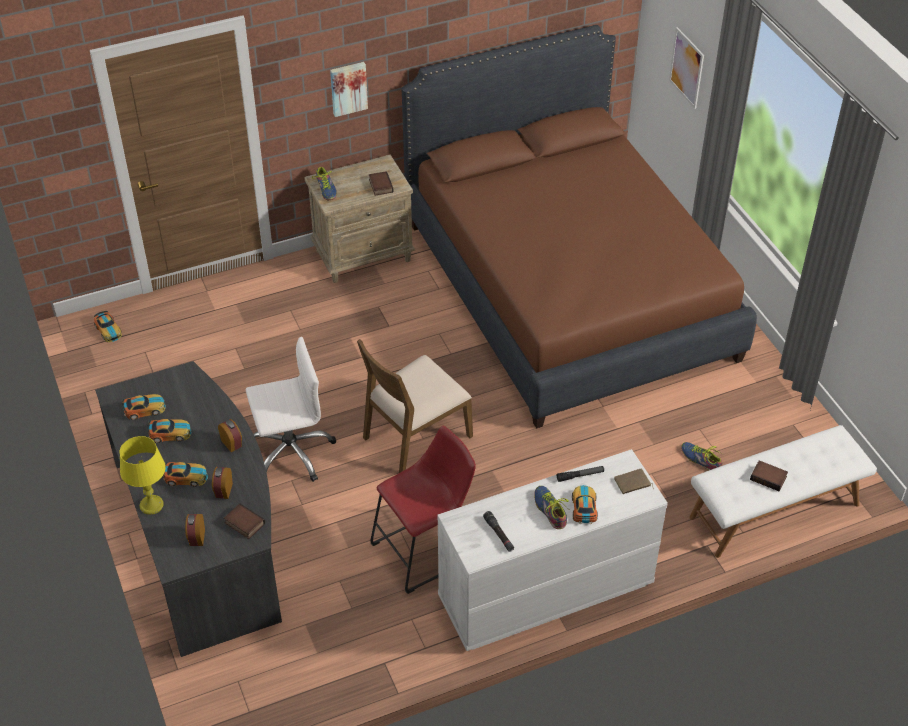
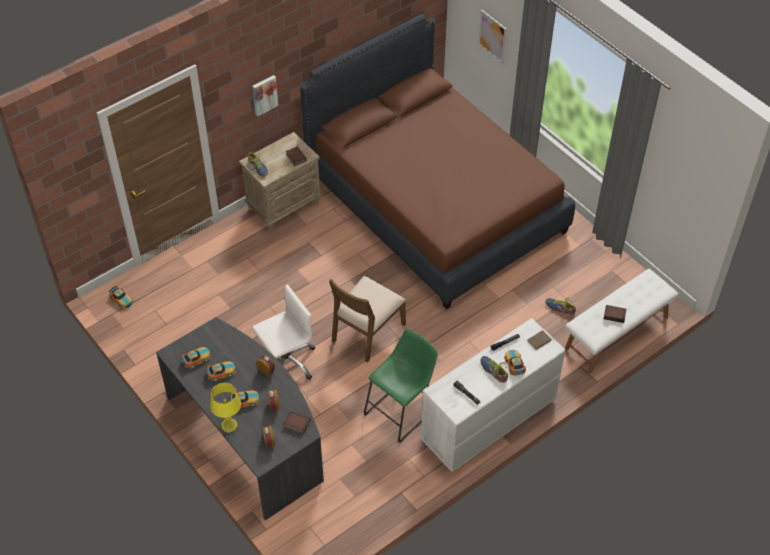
camera: 15 degrees left, 5 degrees up
red stool [370,426,476,594] -> green stool [364,329,438,443]

